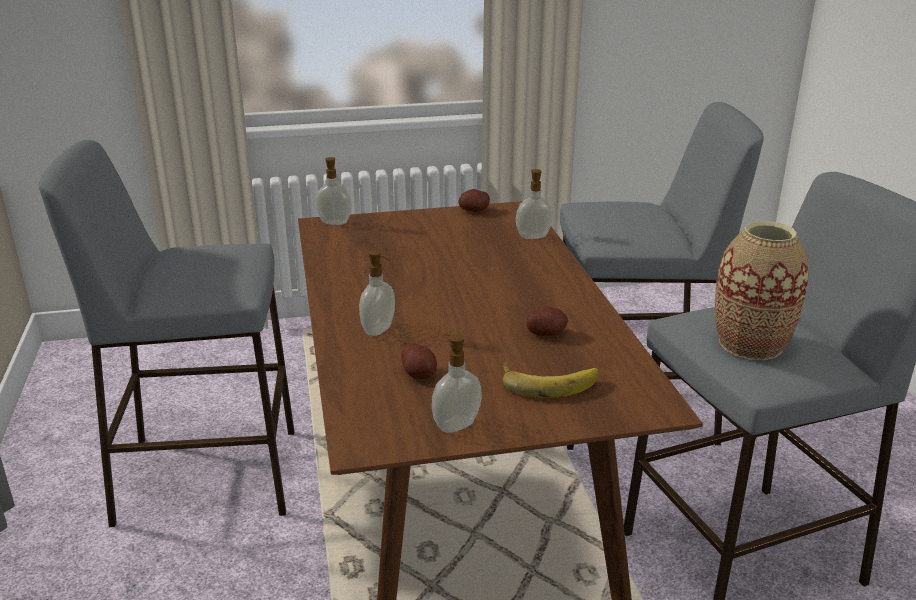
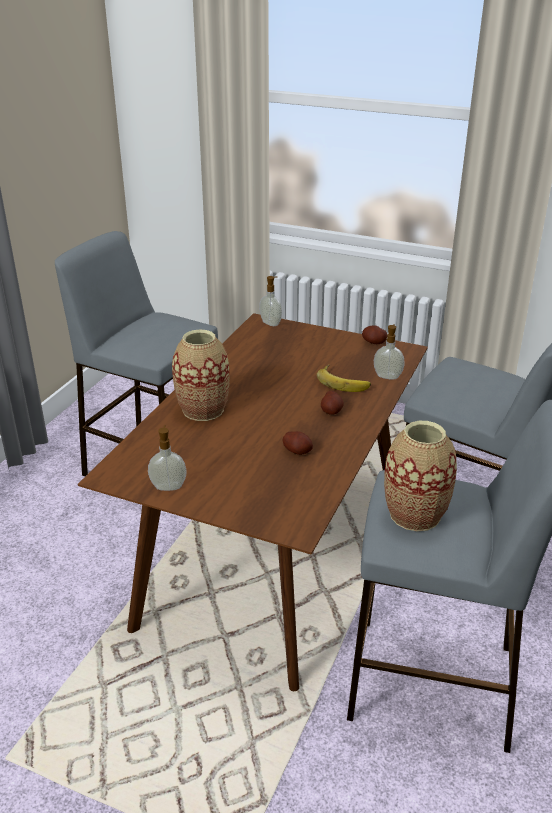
camera: 35 degrees right, 5 degrees up
soap dispenser [359,250,395,336] -> vase [172,330,230,421]
potato [401,344,437,379] -> potato moved to [321,391,344,415]
banana [503,362,599,398] -> banana moved to [317,364,371,392]

